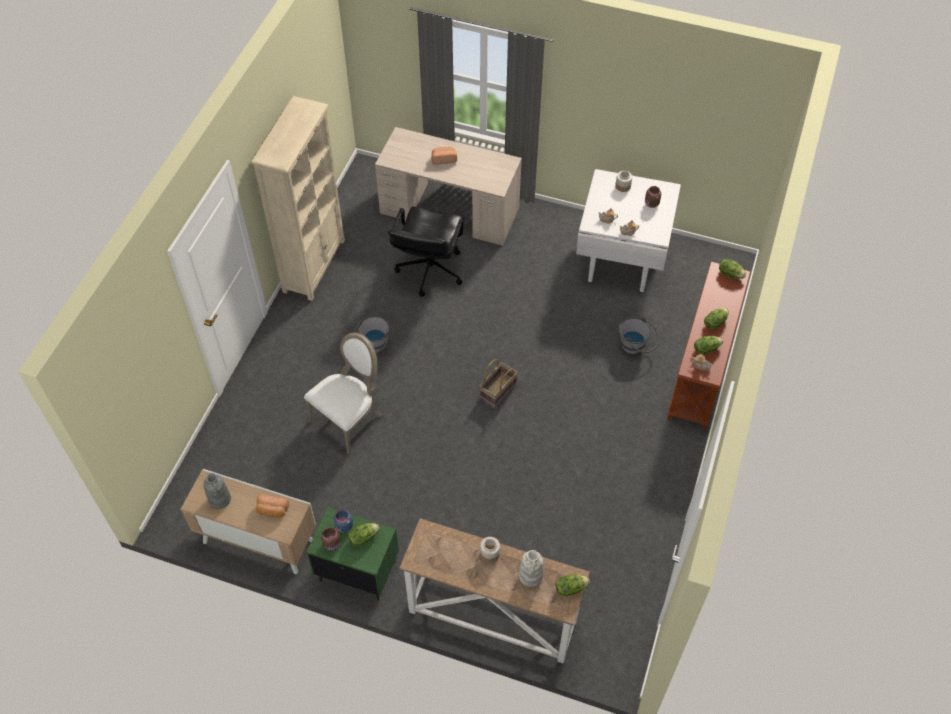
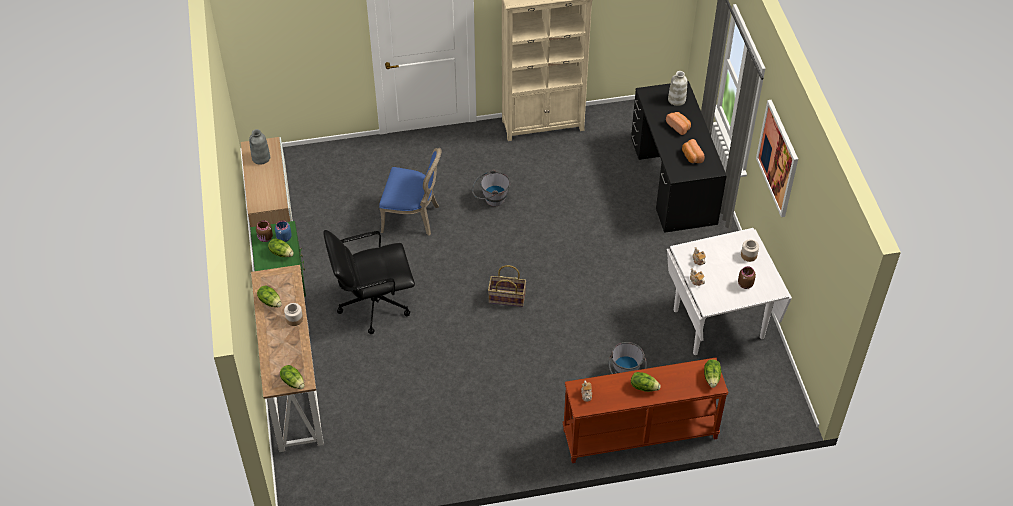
camera: 60 degrees right, 5 degrees down
bread [256,494,289,518] -> bread moved to [682,139,704,163]
white chair [304,332,382,454] -> blue chair [379,148,441,236]
beige desk [375,127,522,246] -> black desk [631,81,727,233]
black office chair [388,206,464,297] -> black office chair moved to [324,230,415,334]
white vase [519,550,543,587] -> white vase moved to [668,71,687,106]
lettuce [694,336,723,354] -> lettuce moved to [257,285,282,308]
none -> picture [756,100,798,217]

